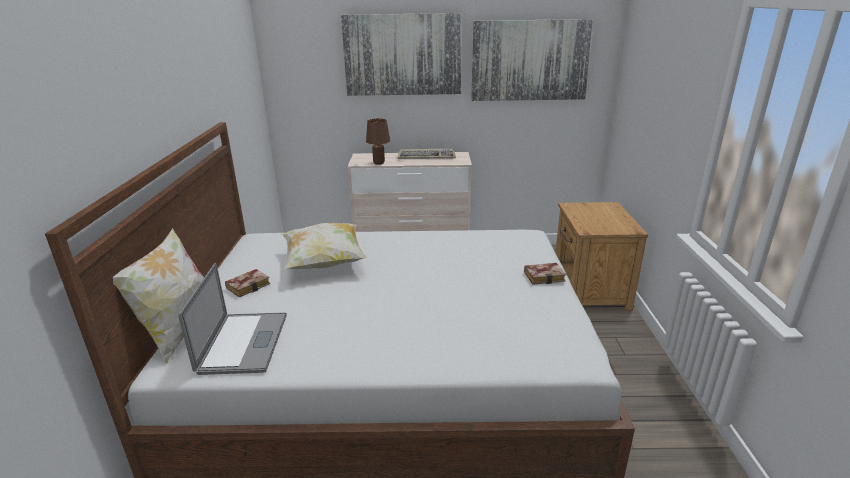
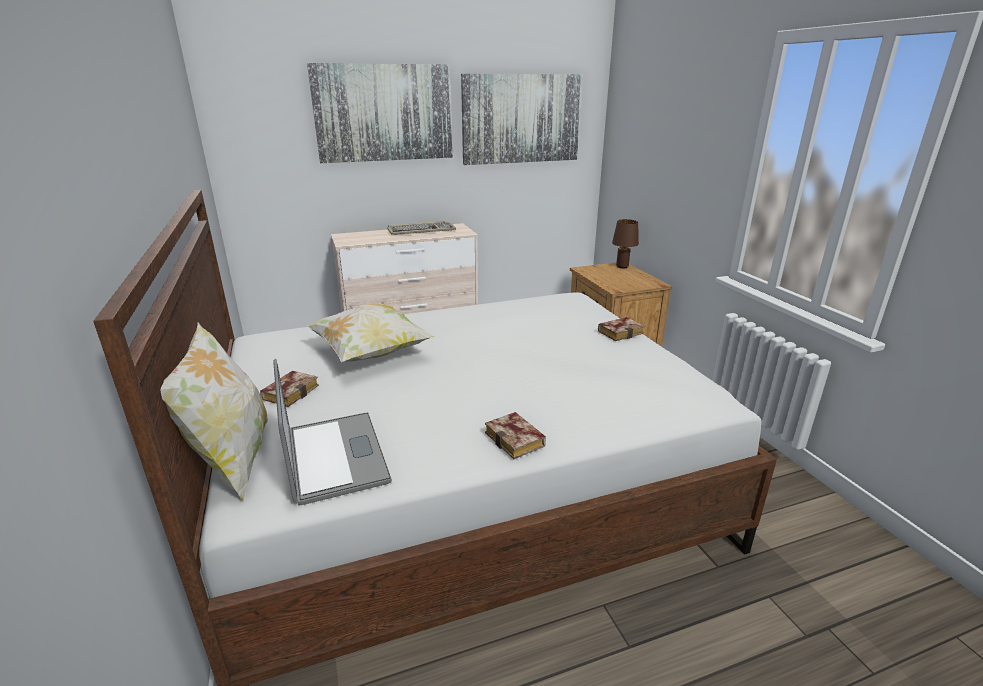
camera: 20 degrees left, 0 degrees up
brown table lamp [366,119,390,165] -> brown table lamp moved to [612,219,639,268]
none -> book [485,412,546,459]

